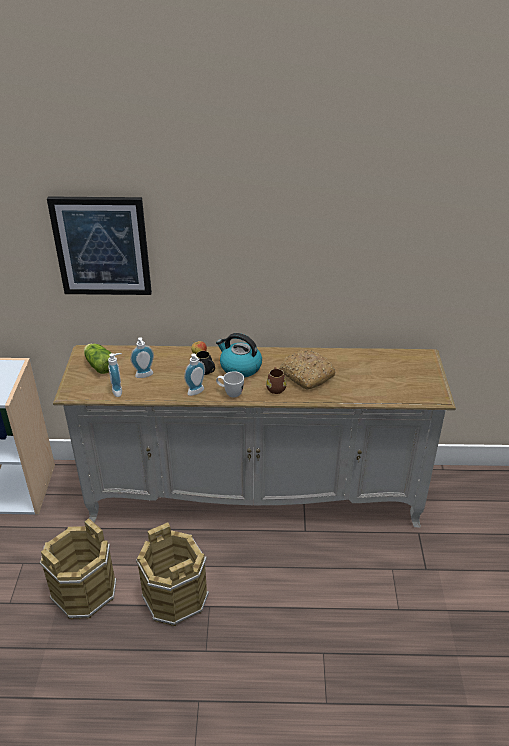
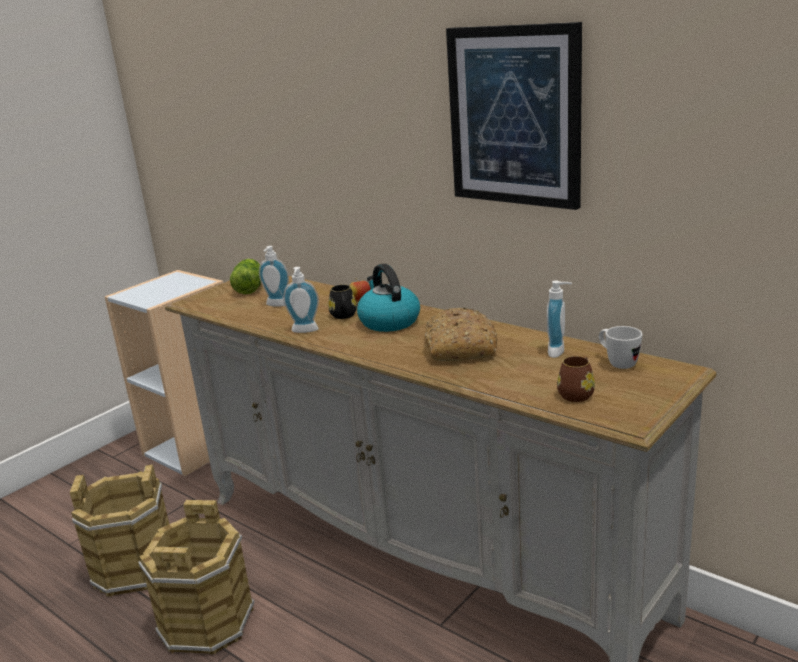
camera: 40 degrees right, 15 degrees down
picture [47,197,152,295] -> picture moved to [446,22,582,210]
soap dispenser [108,353,122,397] -> soap dispenser moved to [547,281,572,358]
white mug [216,371,244,397] -> white mug moved to [599,326,642,369]
brown mug [266,367,286,394] -> brown mug moved to [557,356,595,402]

